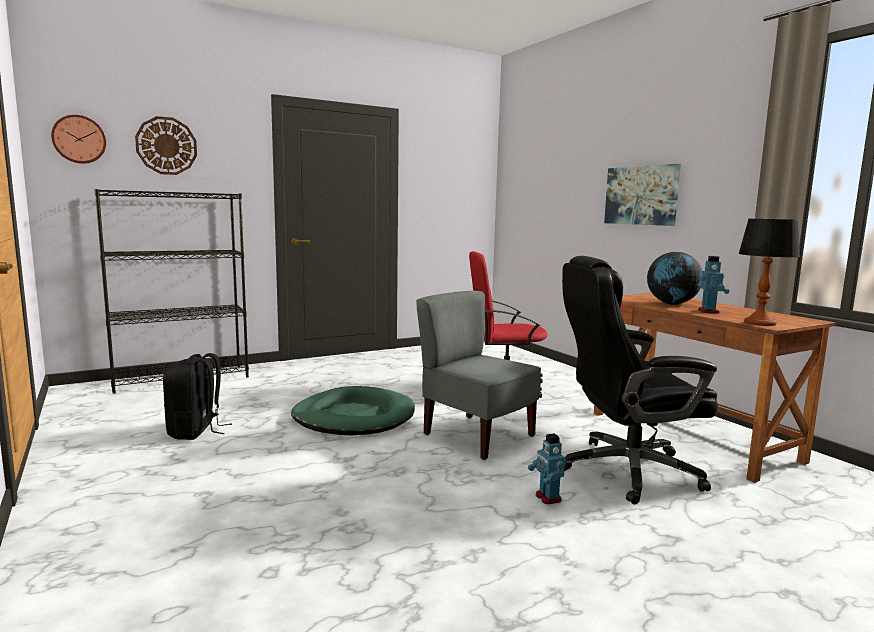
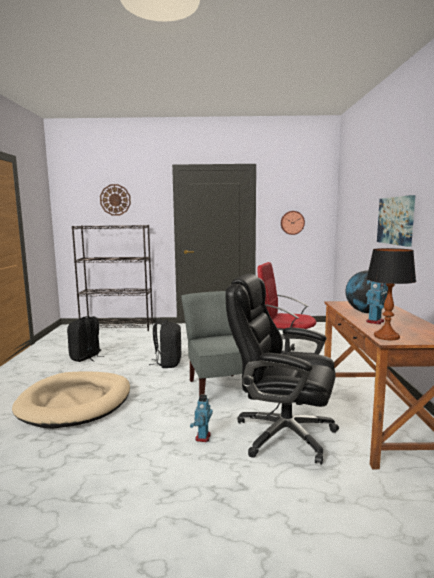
camera: 30 degrees right, 0 degrees up
wall clock [51,115,106,164] -> wall clock moved to [281,211,305,235]
green dog bed [291,386,415,435] -> black backpack [149,319,181,368]
none -> beige dog bed [12,372,130,428]

